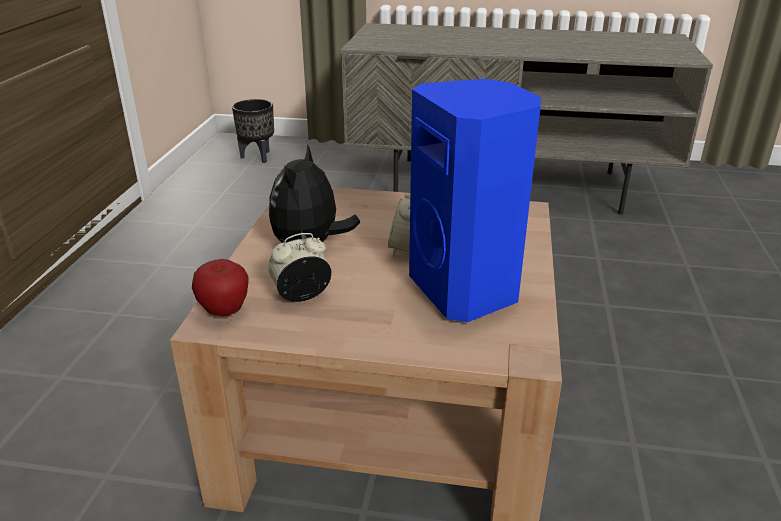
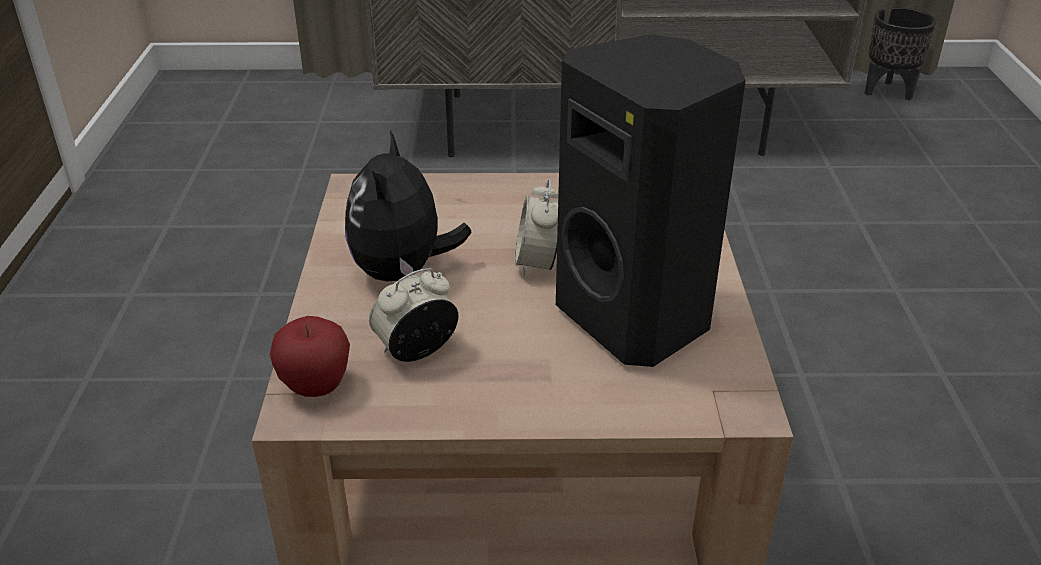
camera: 10 degrees left, 5 degrees up
black planter [232,99,274,163] -> black planter moved to [865,7,936,100]
blue speaker [409,79,541,322] -> black speaker [556,34,746,367]

